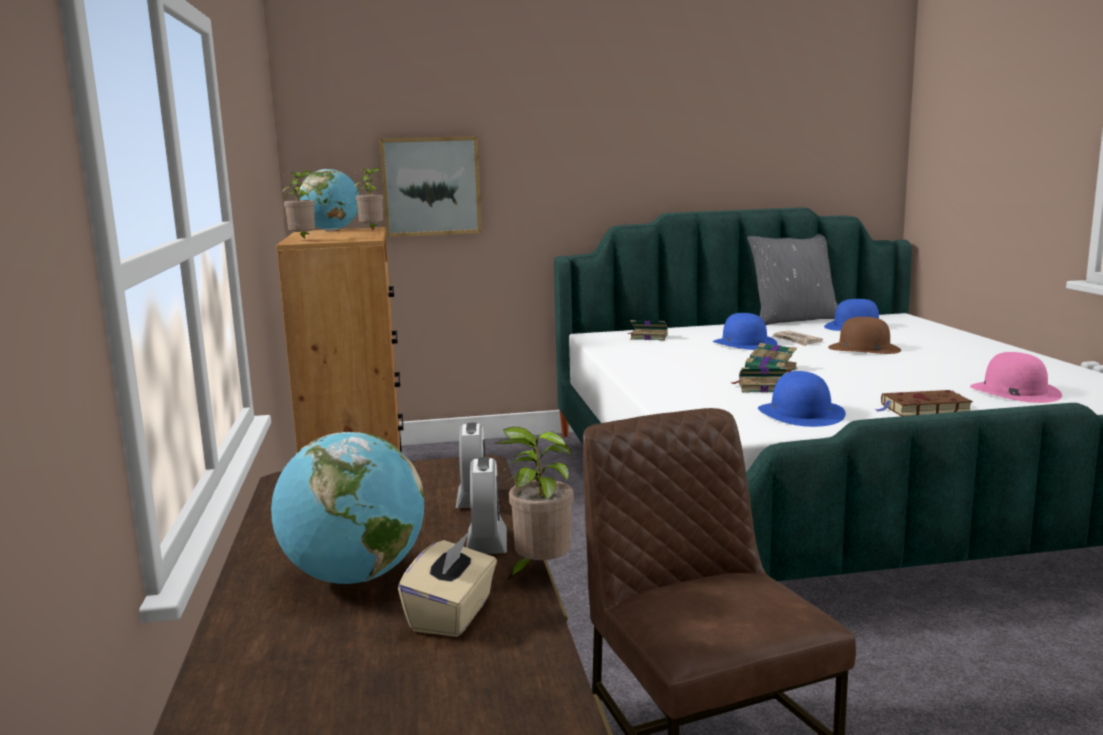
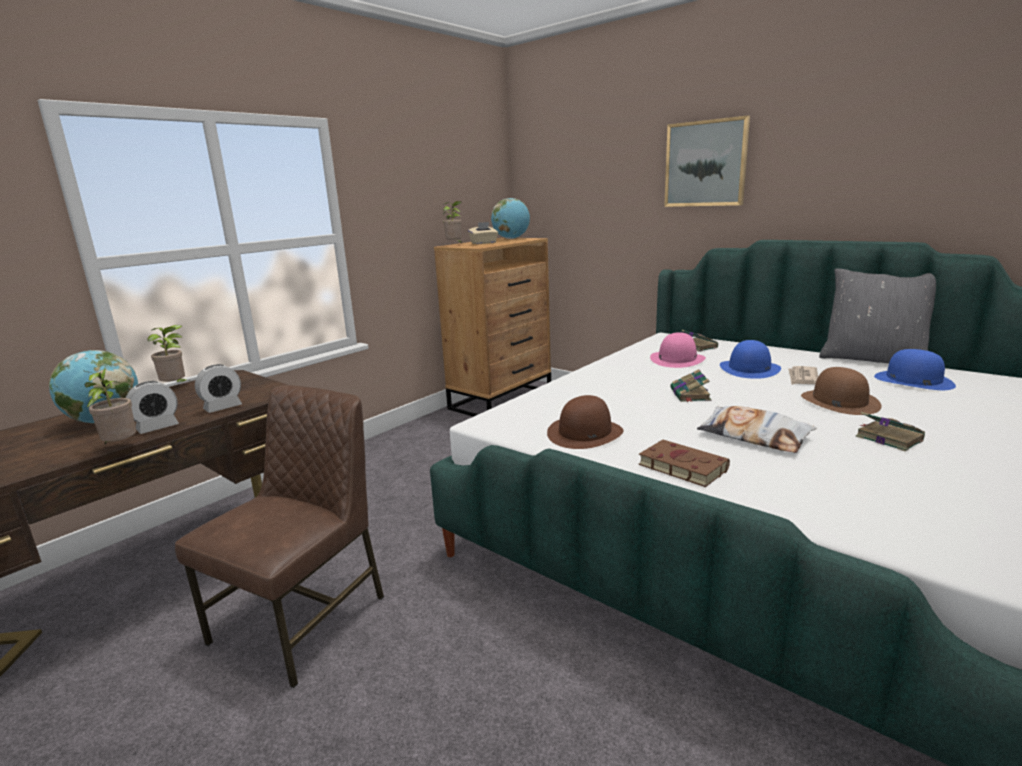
camera: 50 degrees right, 5 degrees up
potted plant [354,168,383,230] -> potted plant moved to [147,325,193,383]
picture [380,136,482,237] -> picture moved to [664,115,750,207]
beige tissue box [398,533,497,637] -> beige tissue box moved to [468,222,498,244]
book [731,367,787,392] -> book moved to [856,412,925,452]
blue hat [758,371,846,427] -> brown hat [547,395,624,449]
pink hat [970,352,1062,403] -> pink hat moved to [650,332,706,368]
none -> pillow [697,406,817,453]

